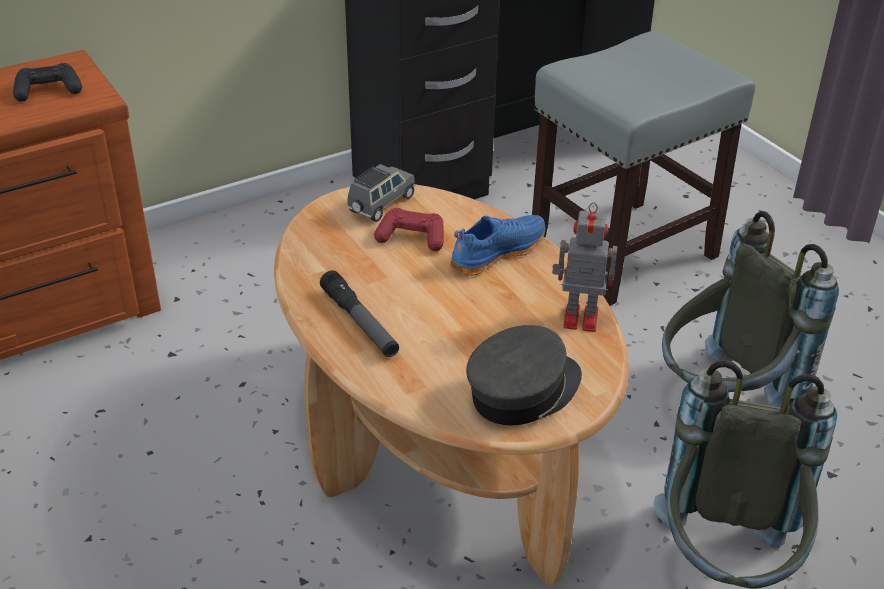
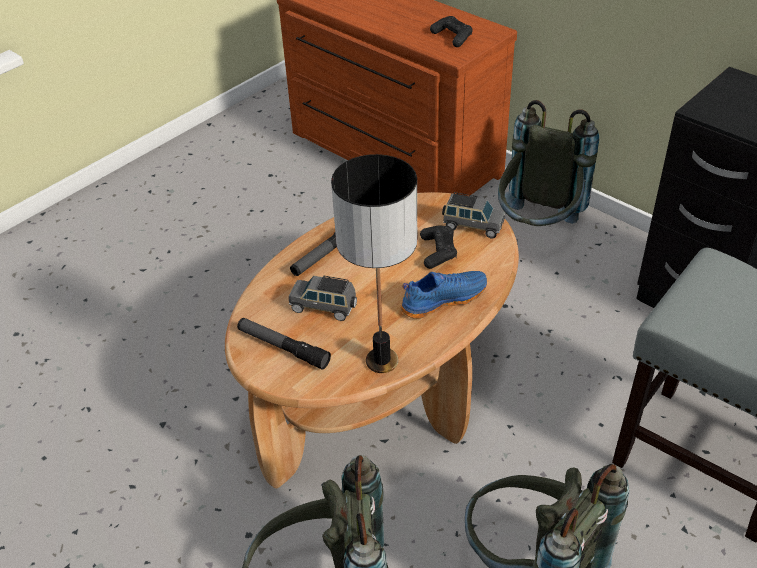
camera: 75 degrees right, 5 degrees up
red game controller [374,208,444,251] -> black game controller [420,226,457,269]
blue shoe [450,215,545,276] -> blue shoe turned 60 degrees counterclockwise [401,271,487,319]
grey cap [466,325,582,425] -> flashlight [237,318,331,369]
toy robot [552,202,618,332] -> table lamp [331,154,417,373]
none -> grey toy car [289,276,357,321]
none -> grey backpack [498,100,599,226]

